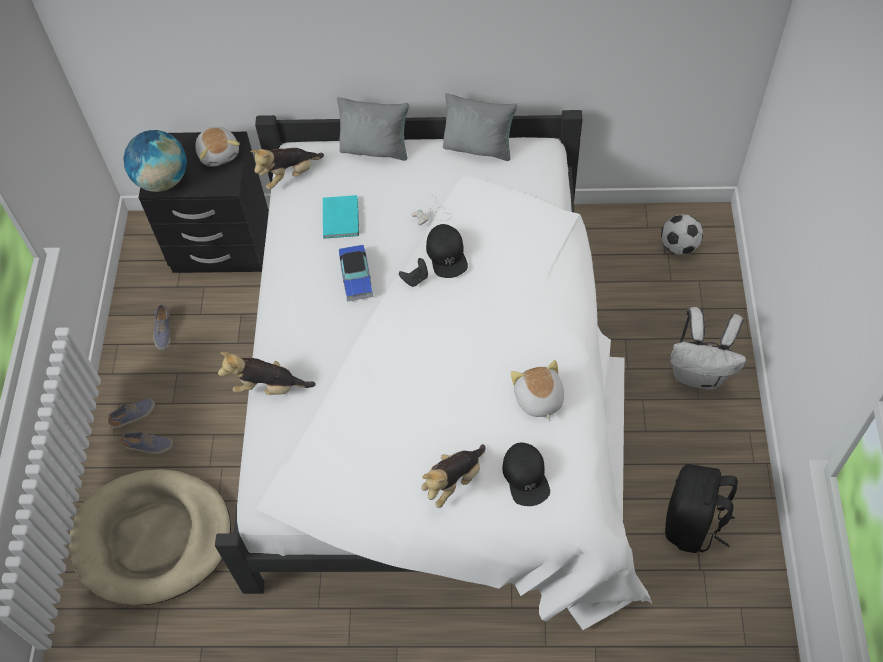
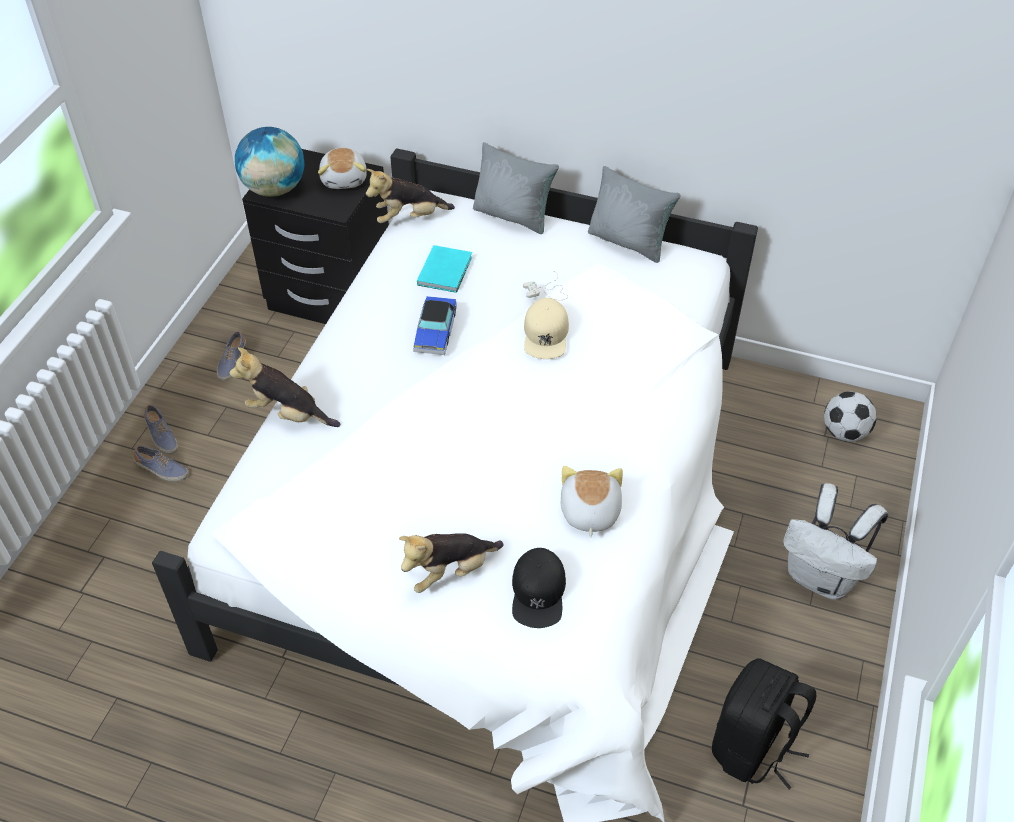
camera: 15 degrees right, 10 degrees down
beige dog bed [69,469,231,605] -> none
shoe [108,398,155,428] -> shoe turned 75 degrees clockwise [144,404,178,454]
black game controller [399,258,428,287] -> none
black cap [426,224,468,278] -> beige cap [524,298,569,359]

